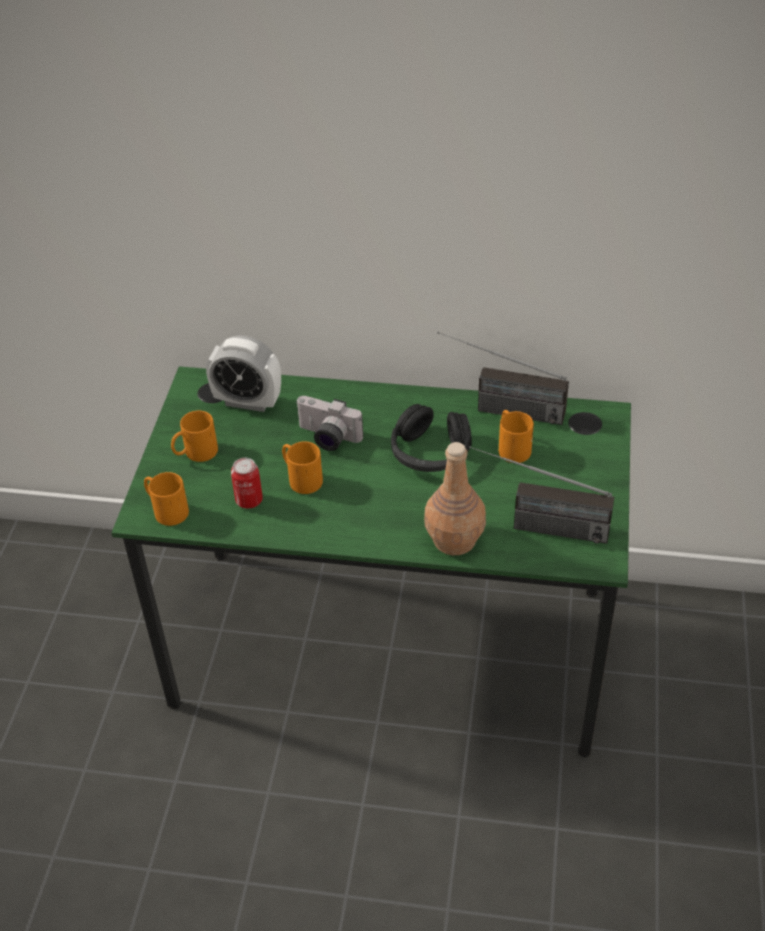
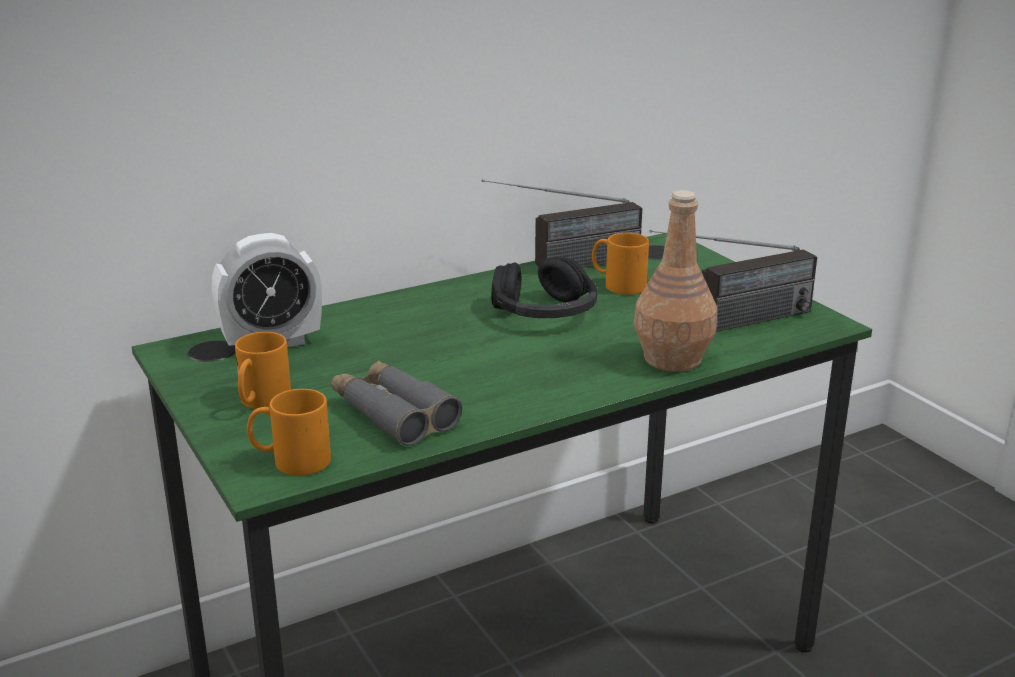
camera: 40 degrees left, 20 degrees down
can [231,458,263,509] -> grey binoculars [331,361,462,446]
orange mug [282,441,323,494] -> none
camera [295,396,363,451] -> none

